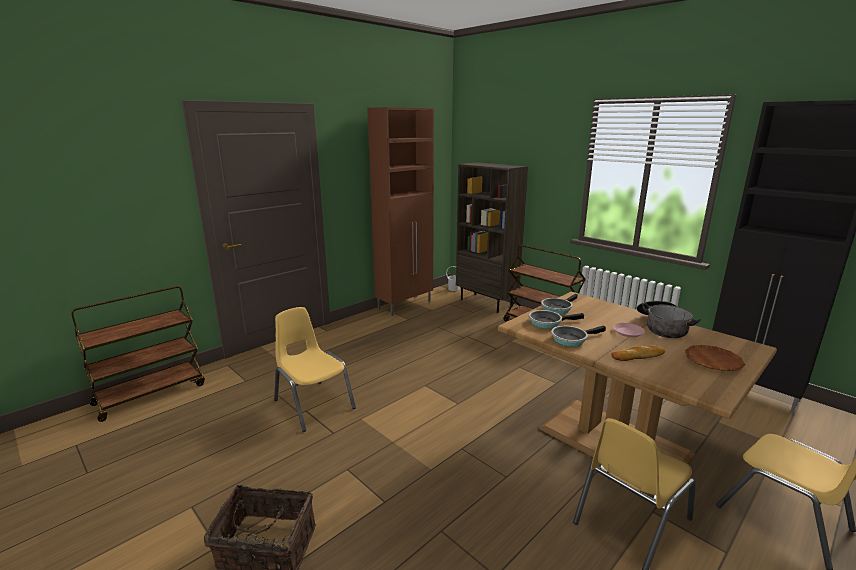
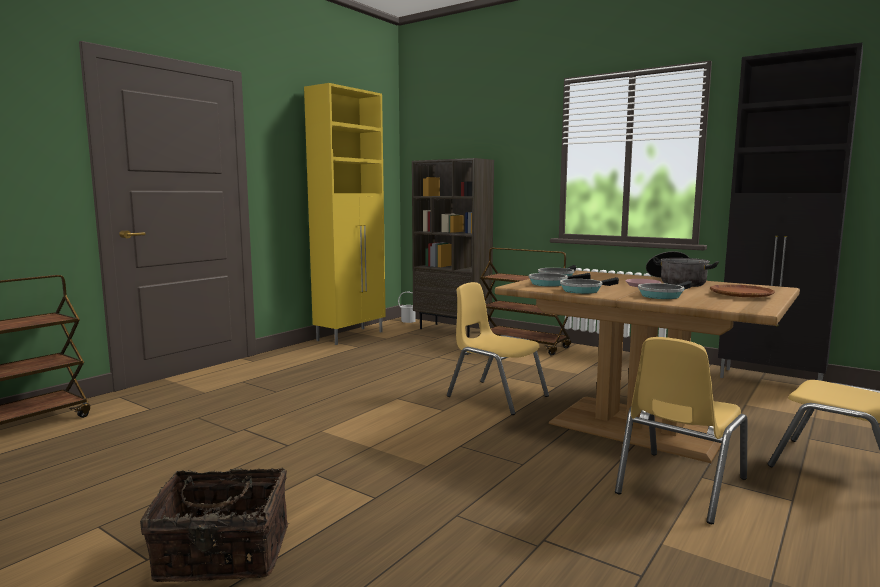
camera: 10 degrees left, 10 degrees down
yellow chair [274,307,356,432] -> yellow chair moved to [447,282,549,415]
brown cabinet [367,107,434,316] -> yellow cabinet [304,83,386,345]
bread [612,345,666,361] -> frying pan [638,281,691,299]

